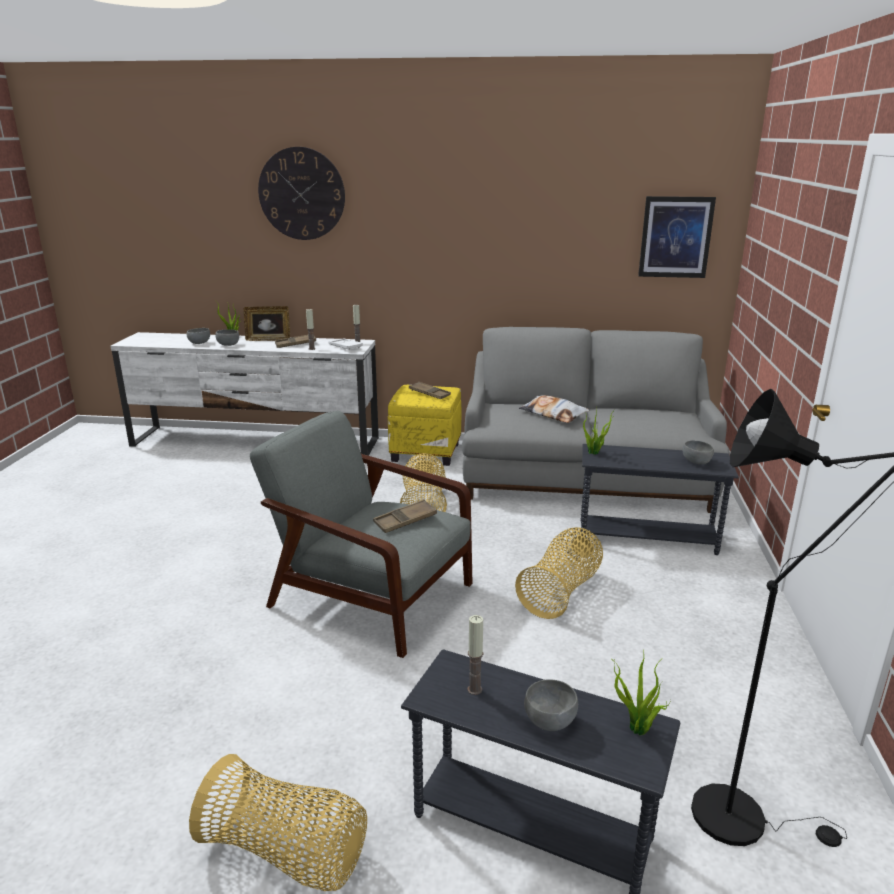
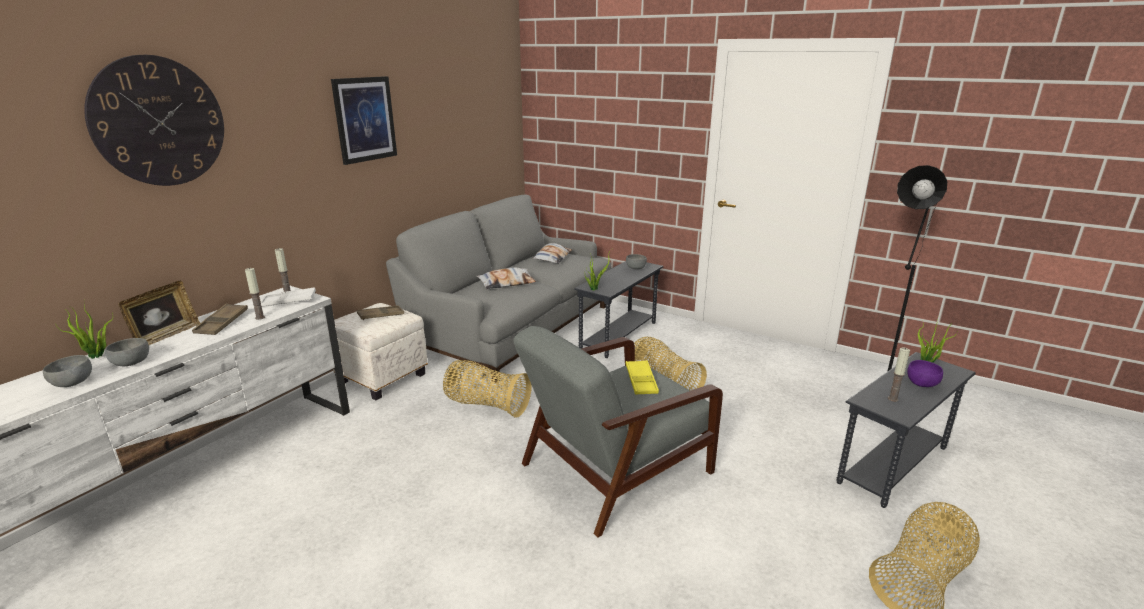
camera: 65 degrees left, 0 degrees up
brown tray [373,500,437,533] -> yellow tray [626,360,659,395]
yellow ottoman [388,385,461,466] -> white ottoman [334,303,428,400]
grey bowl [524,679,578,731] -> purple bowl [907,360,943,387]
picture [638,196,716,278] -> picture moved to [331,76,397,165]
none -> pillow [533,243,572,264]

